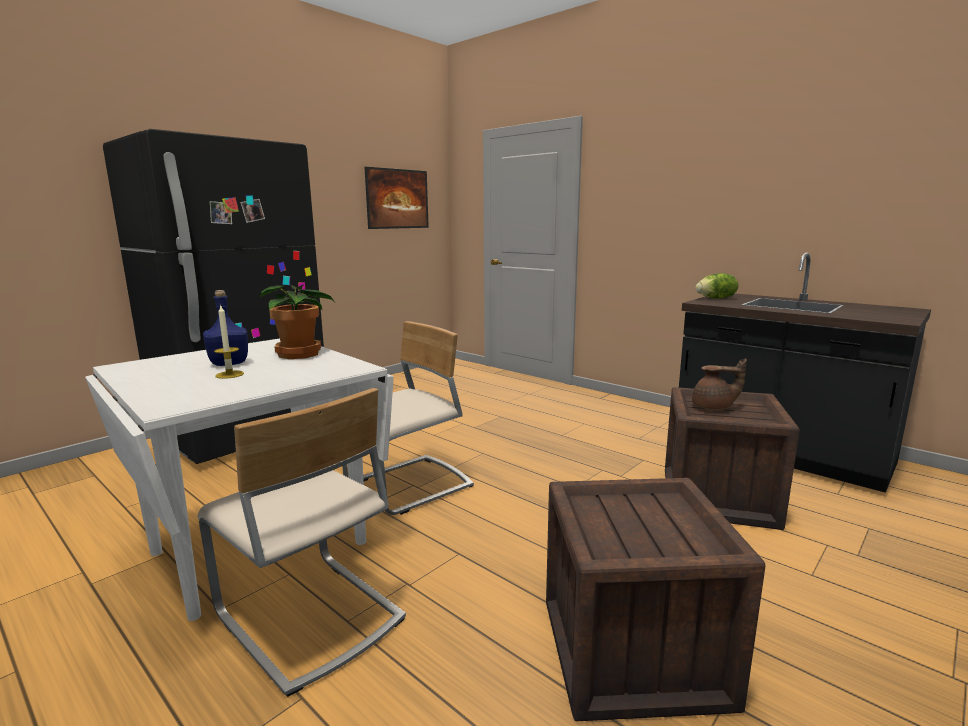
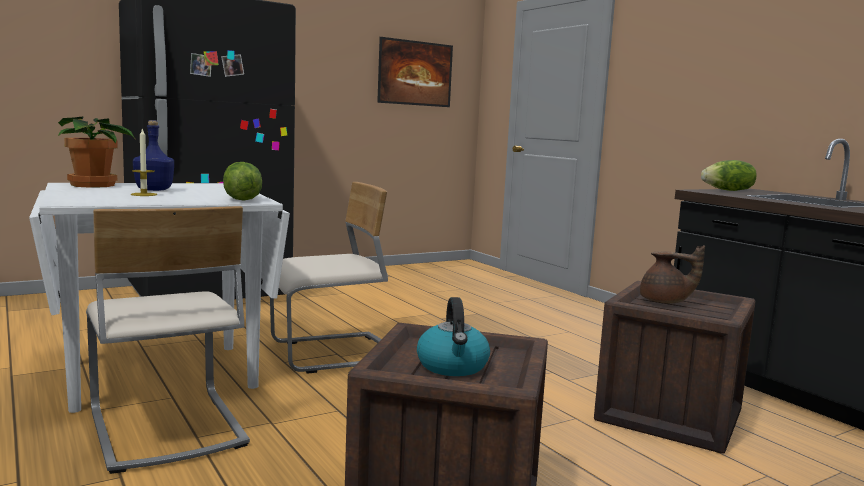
camera: 15 degrees right, 5 degrees down
potted plant [260,284,334,359] -> potted plant moved to [58,116,135,188]
none -> lettuce [223,162,262,201]
none -> kettle [417,297,490,376]

